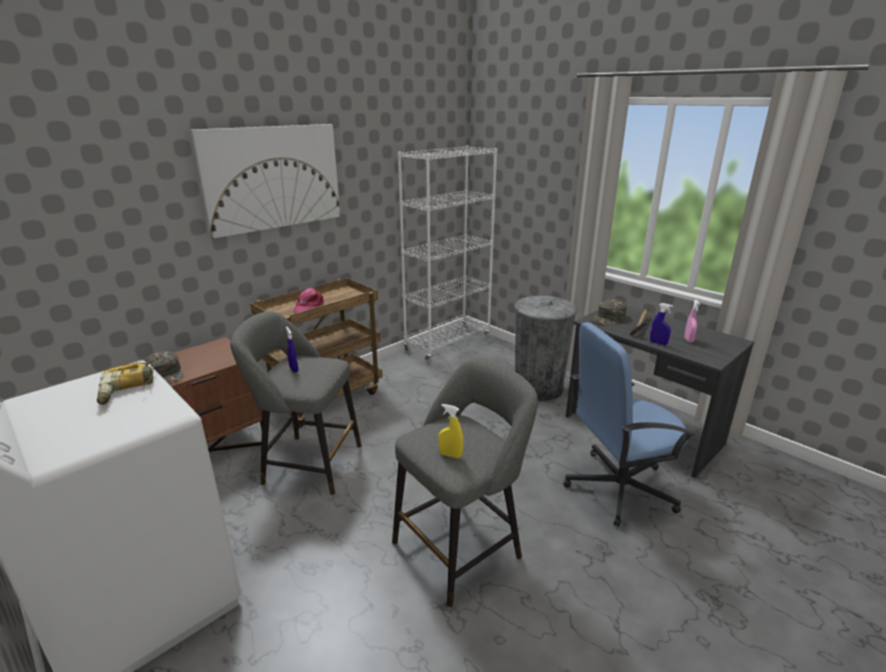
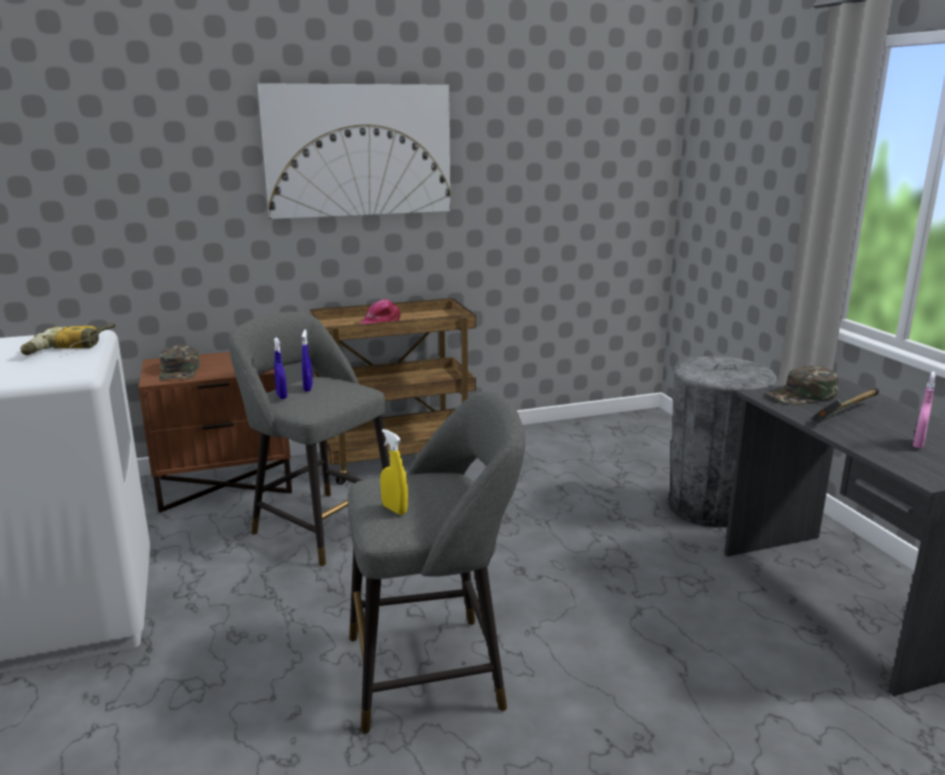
camera: 25 degrees right, 5 degrees down
white bookcase [398,146,497,363] -> none
blue office chair [564,322,695,527] -> none
blue spray bottle [650,303,673,345] -> blue spray bottle moved to [274,338,287,399]

